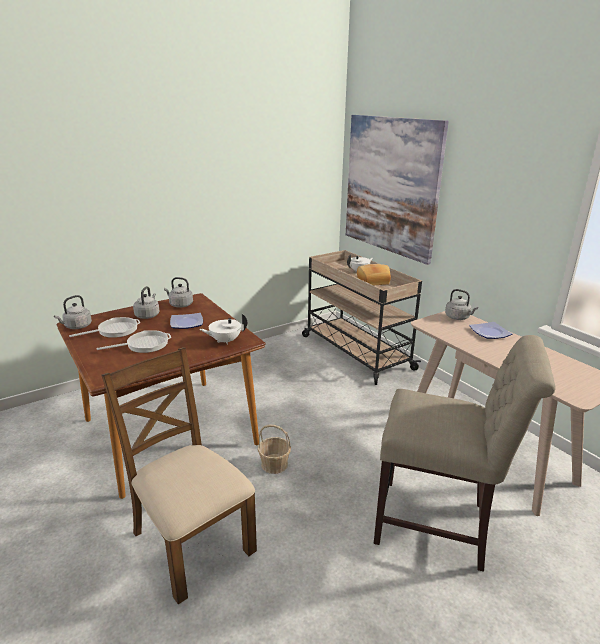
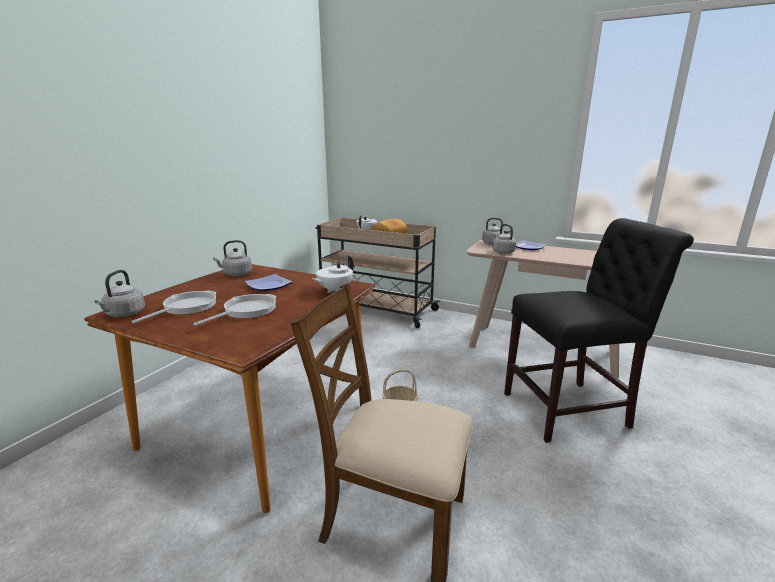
camera: 30 degrees left, 5 degrees down
grey kettle [133,286,160,319] -> grey kettle moved to [492,224,517,254]
picture [346,115,449,265] -> none
beige chair [374,335,556,572] -> black chair [504,218,694,443]

